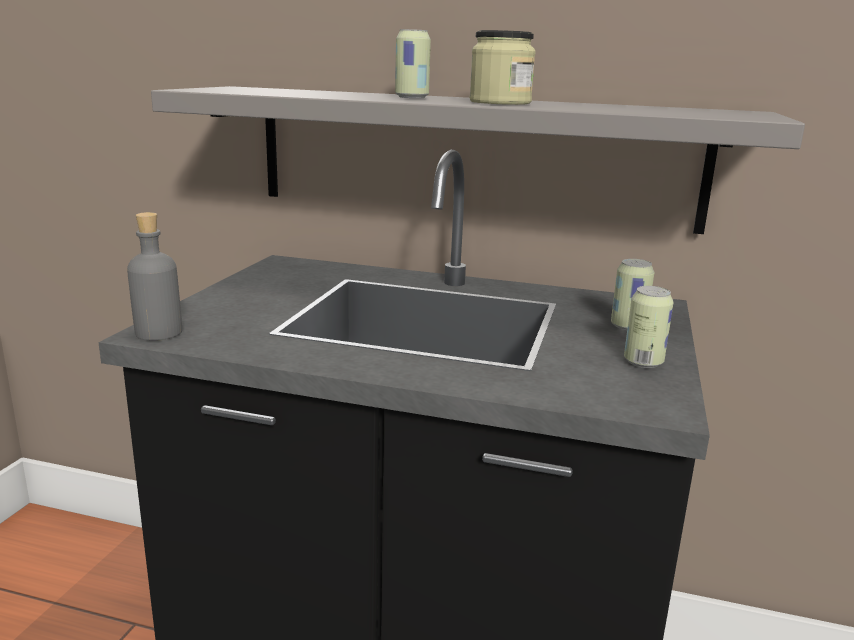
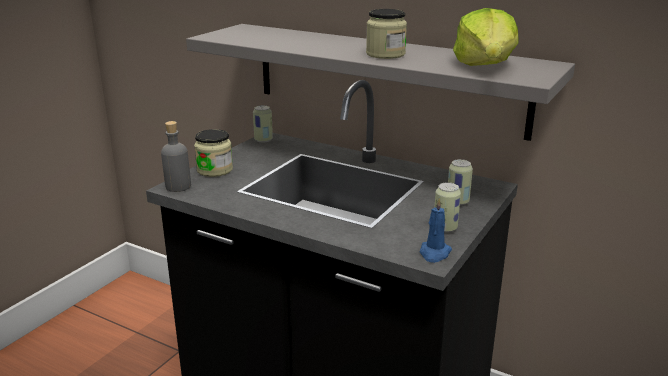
camera: 15 degrees right, 5 degrees up
can [395,29,431,98] -> can moved to [253,105,273,143]
none -> jar [194,129,233,177]
none -> blue candle [420,198,452,263]
none -> lettuce [453,8,519,66]

